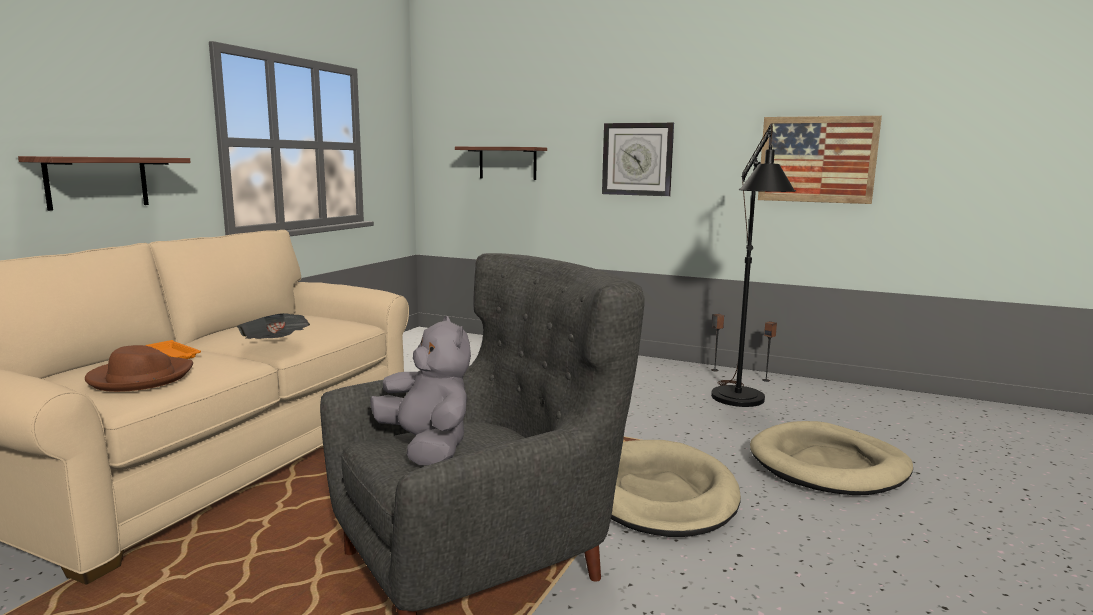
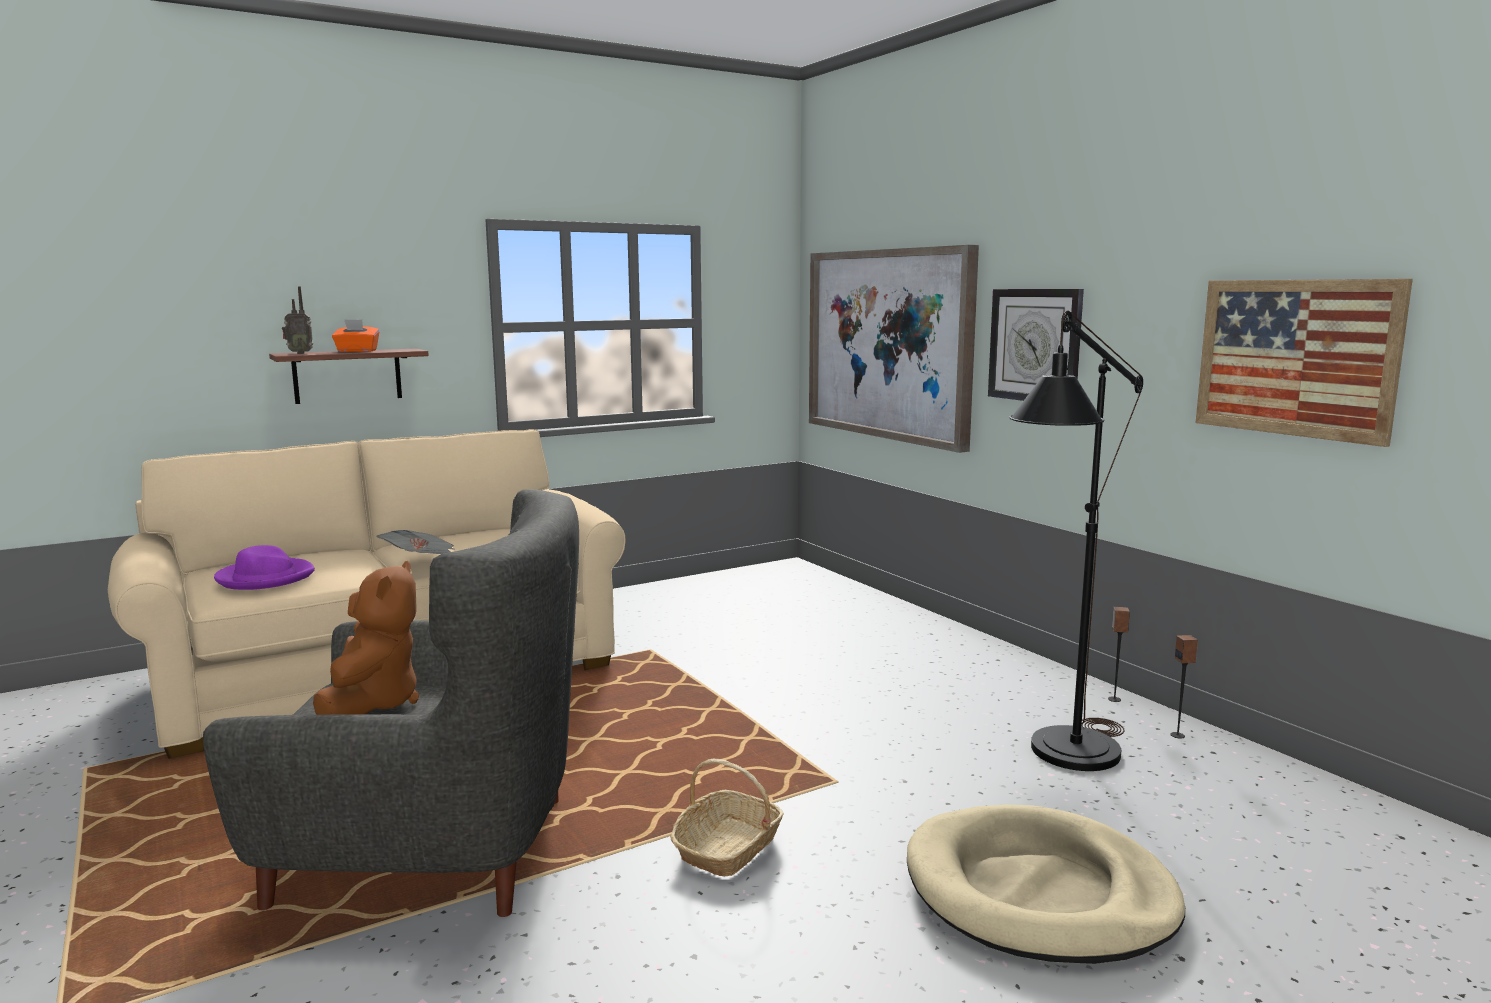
camera: 35 degrees right, 0 degrees up
brown hat [85,345,193,392] -> purple hat [214,545,315,590]
orange tray [146,340,201,359] -> none
grey plush toy [370,316,471,466] -> brown plush toy [313,561,419,715]
shelf [455,147,547,180] -> picture [809,245,979,453]
beige dog bed [611,440,741,537] -> basket [671,759,783,876]
none -> radio [282,286,313,354]
none -> orange tissue box [332,319,380,352]

